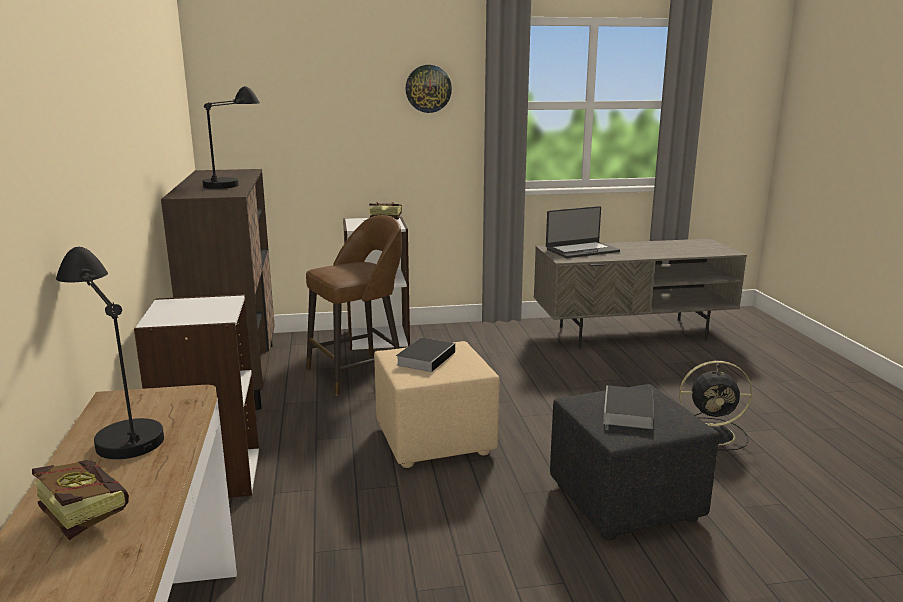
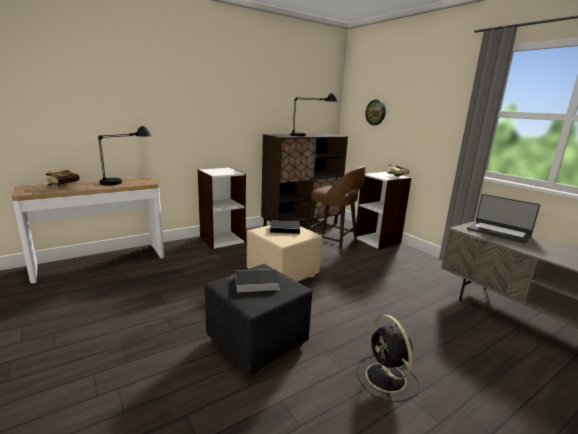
camera: 65 degrees right, 0 degrees up
wall clock [406,65,452,113] -> wall clock moved to [365,100,386,125]

